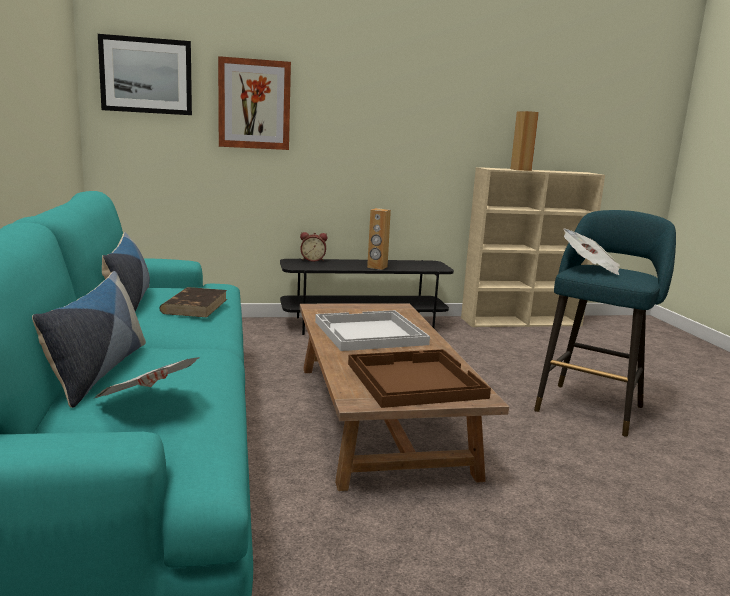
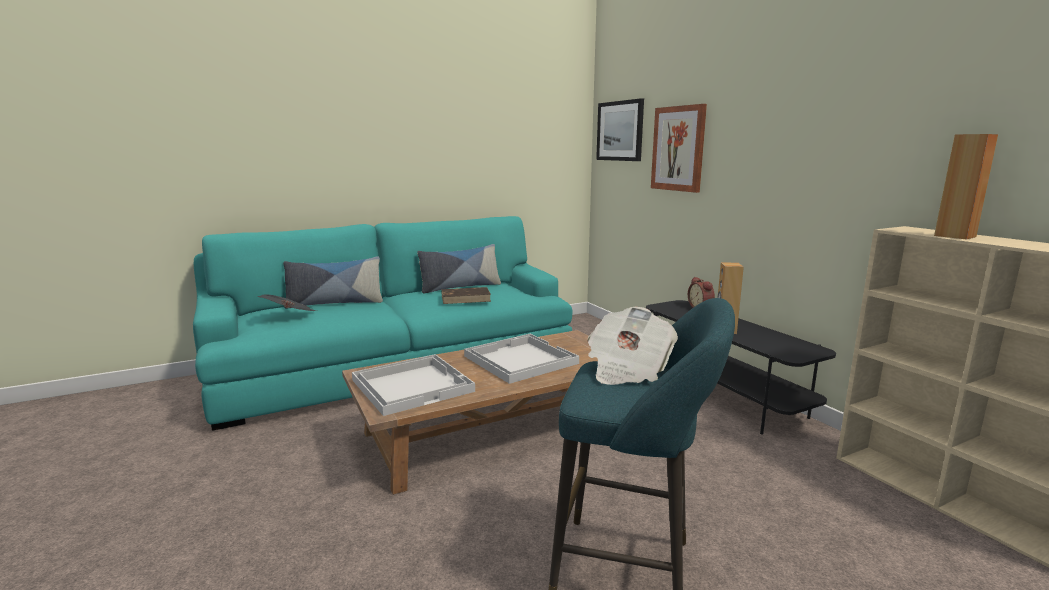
camera: 75 degrees right, 0 degrees up
brown tray [348,349,491,408] -> white tray [352,354,475,416]

